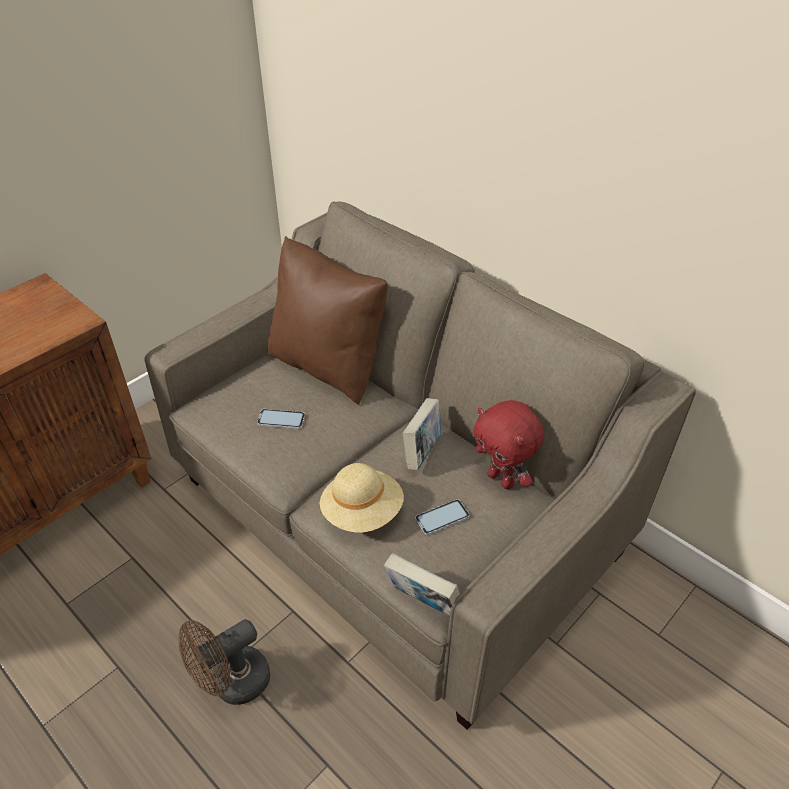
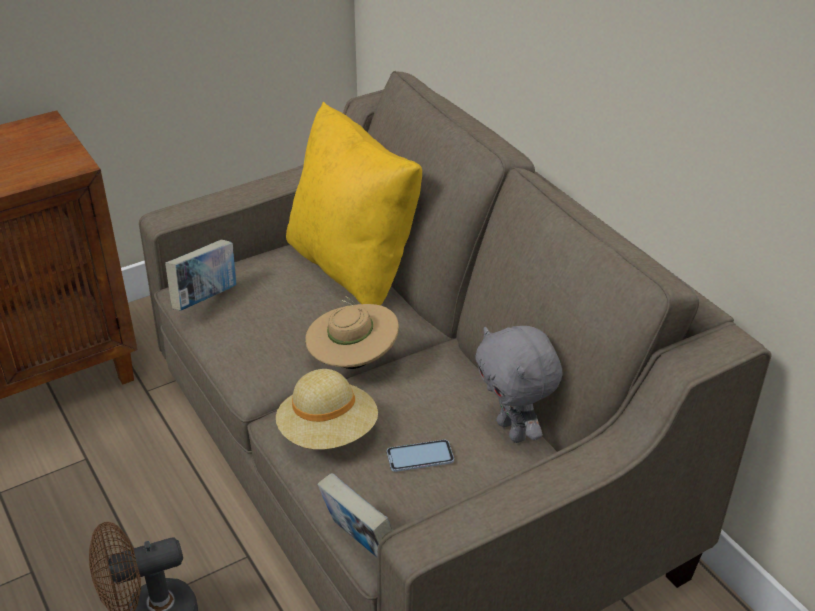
camera: 15 degrees right, 5 degrees down
phone [257,409,305,429] -> none
brown pillow [267,236,388,405] -> yellow pillow [286,102,422,305]
book [403,398,441,470] -> book moved to [165,240,236,311]
red plush toy [473,400,544,490] -> grey plush toy [475,326,562,443]
none -> beige hat [305,296,399,369]

